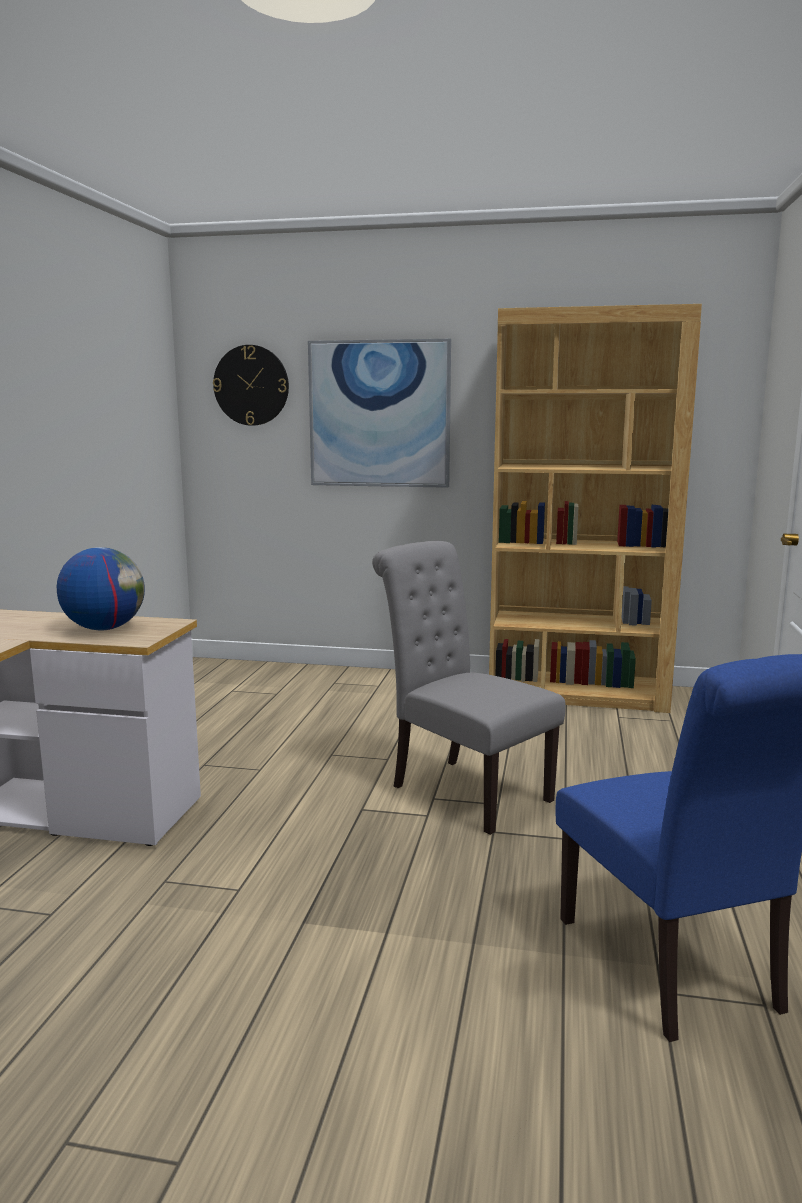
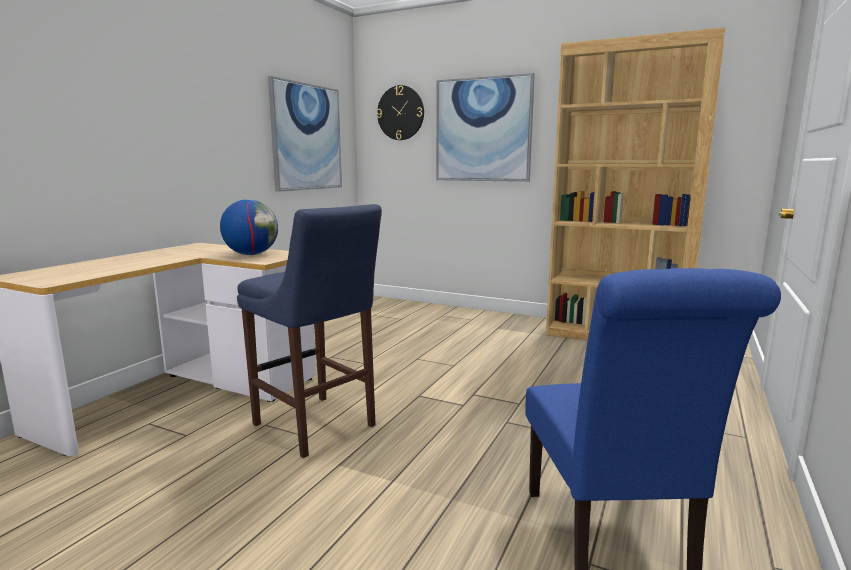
camera: 15 degrees right, 0 degrees up
grey chair [372,541,566,835] -> none
none -> blue stool [237,204,382,458]
none -> picture [268,76,342,192]

